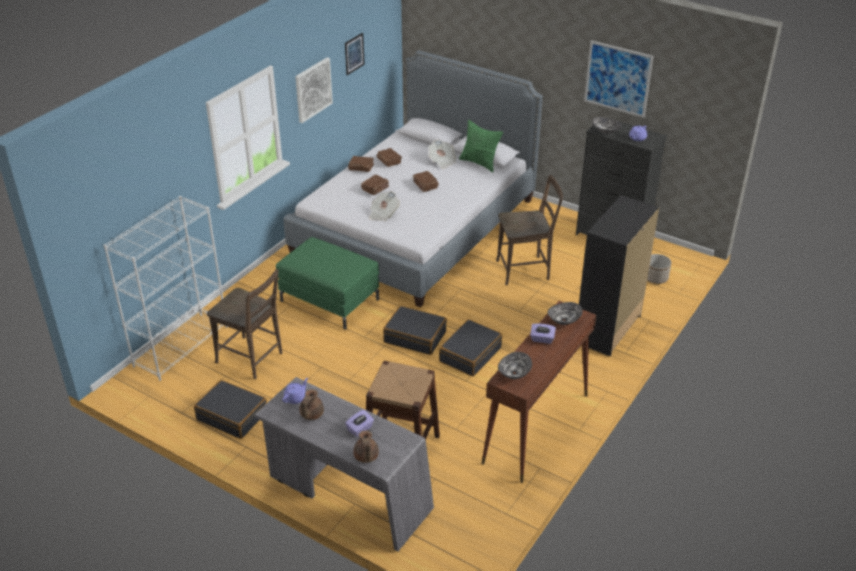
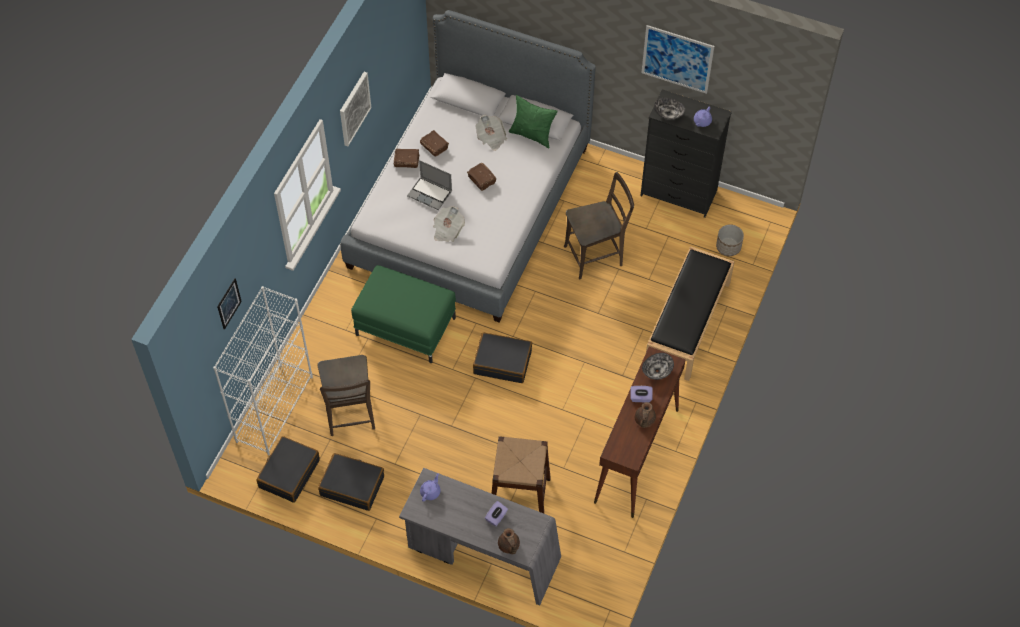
camera: 10 degrees left, 20 degrees up
brown chair [207,269,282,379] -> brown chair turned 60 degrees clockwise [317,355,375,436]
brown teapot [299,389,324,420] -> brown teapot moved to [635,402,656,428]
picture [345,33,365,75] -> picture moved to [217,278,242,330]
brown book [361,175,389,195] -> laptop [407,160,452,210]
black suitcase [439,319,502,377] -> black suitcase moved to [257,436,320,503]
bowl [498,352,532,379] -> none
black dresser [579,195,659,357] -> black bench [646,246,735,381]

